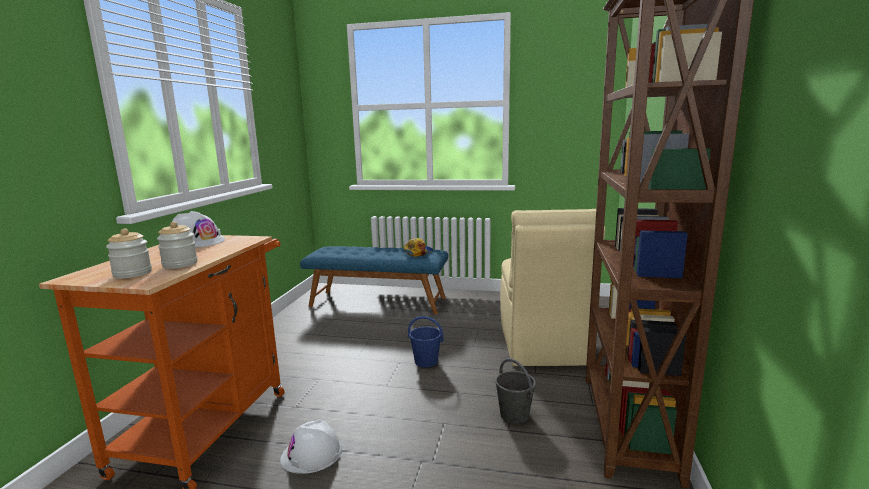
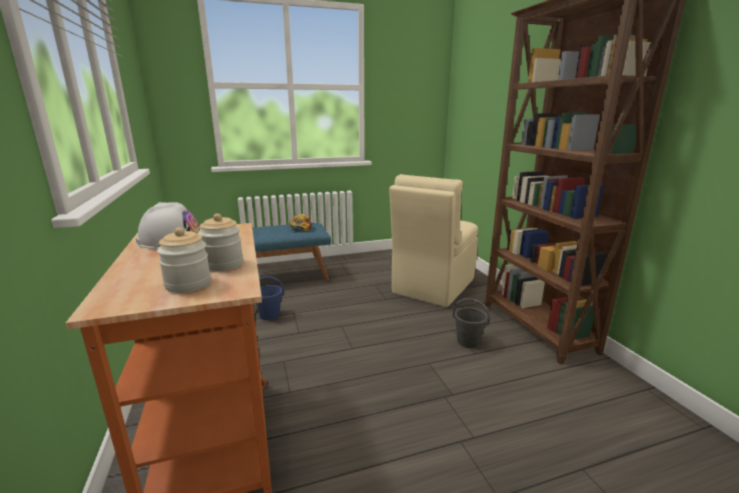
camera: 30 degrees left, 5 degrees up
white hard hat [280,419,342,474] -> none
blue bucket [408,316,444,368] -> blue bucket moved to [256,276,284,320]
beige chair [500,209,605,366] -> beige chair turned 60 degrees clockwise [389,174,478,307]

